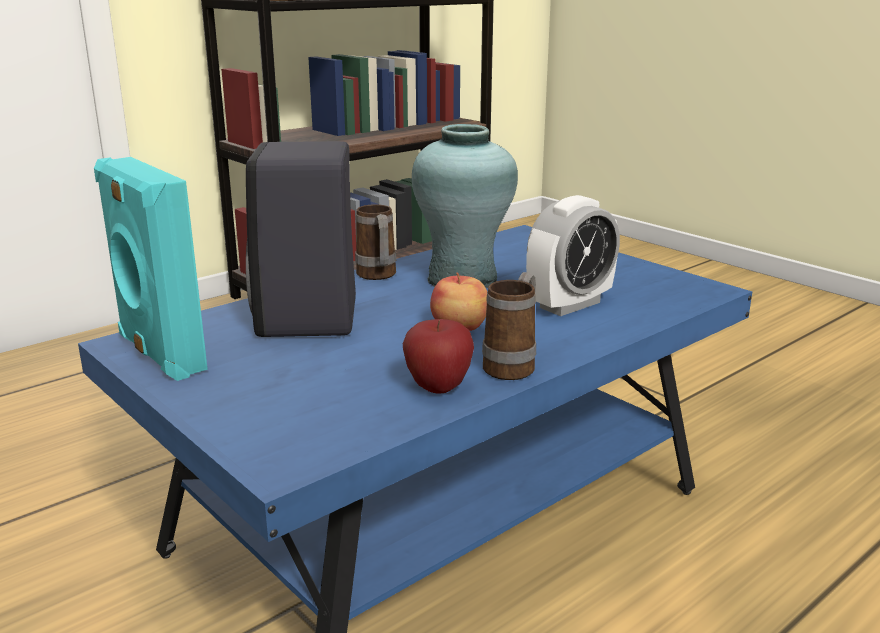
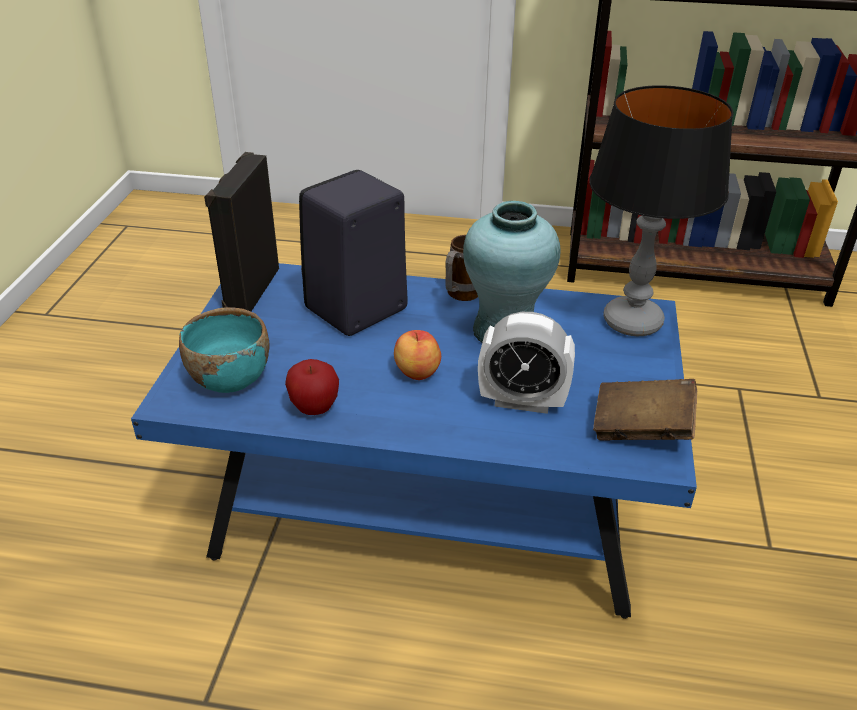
camera: 50 degrees right, 15 degrees up
turquoise speaker [94,157,208,381] -> black speaker [204,152,279,311]
mug [482,272,536,380] -> none
none -> turquoise bowl [179,307,270,393]
none -> table lamp [589,85,733,336]
none -> brown book [593,379,697,441]

